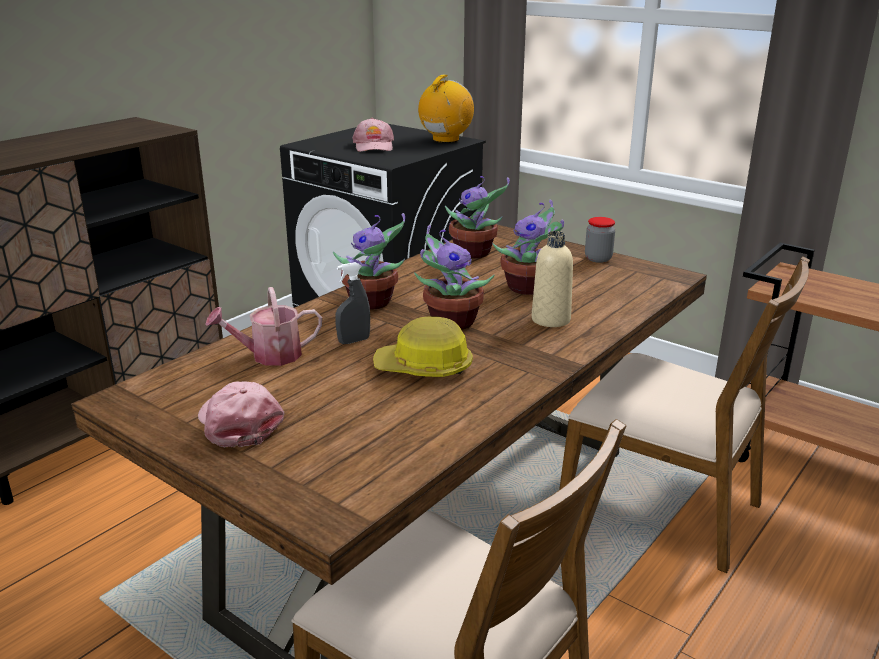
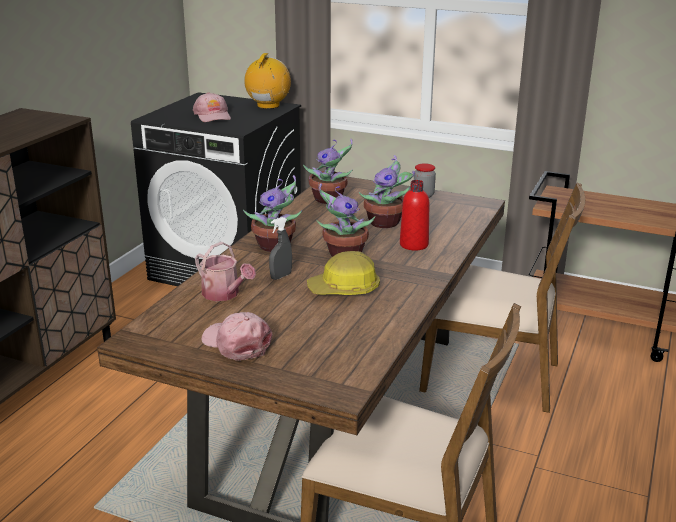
camera: 15 degrees left, 0 degrees up
watering can [205,287,322,366] -> watering can turned 105 degrees counterclockwise [195,242,256,301]
beige bottle [532,231,573,327] -> red bottle [400,180,430,250]

